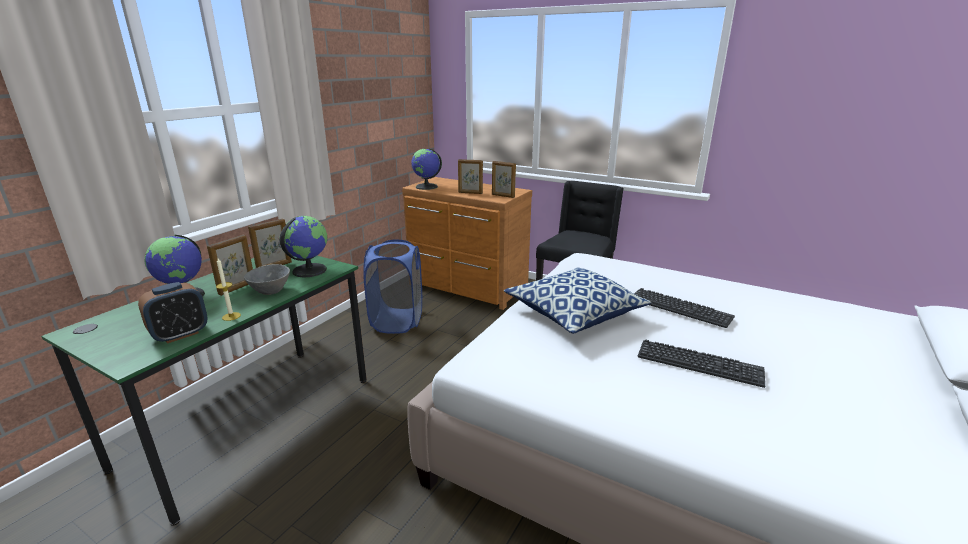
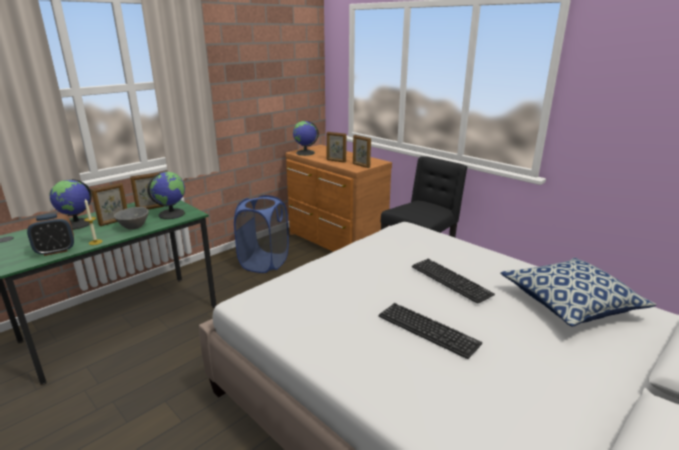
camera: 15 degrees right, 0 degrees up
pillow [504,267,651,334] -> pillow moved to [500,258,656,327]

